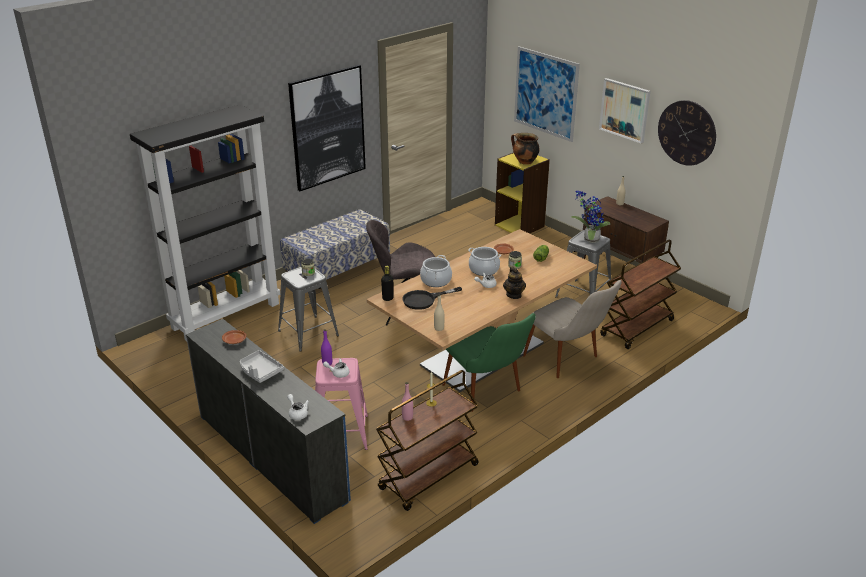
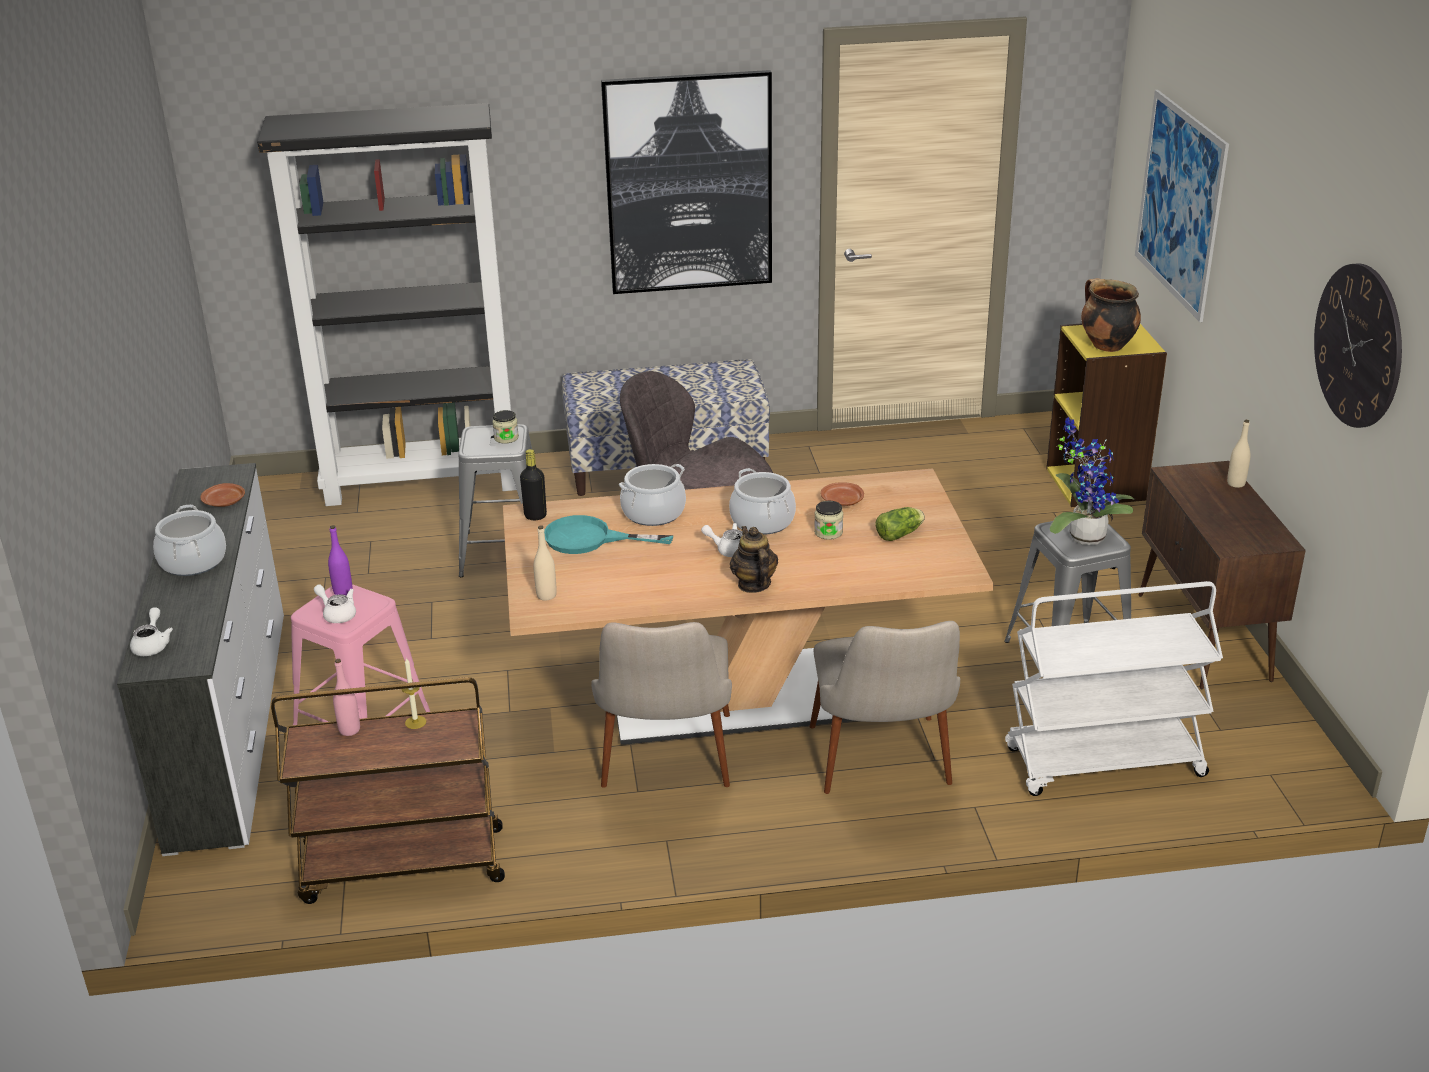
camera: 35 degrees right, 0 degrees up
blue dresser [186,319,351,524] -> white dresser [117,463,284,856]
grey tray [240,350,284,383] -> cooking pot [153,505,226,576]
black frying pan [402,287,462,310] -> turquoise frying pan [544,515,673,554]
green chair [442,313,536,412] -> beige chair [591,622,732,788]
teapot [503,267,526,299] -> teapot turned 135 degrees clockwise [730,526,778,593]
picture [599,78,650,144] -> none
brown cart [600,240,681,349] -> white cart [1005,581,1223,796]

